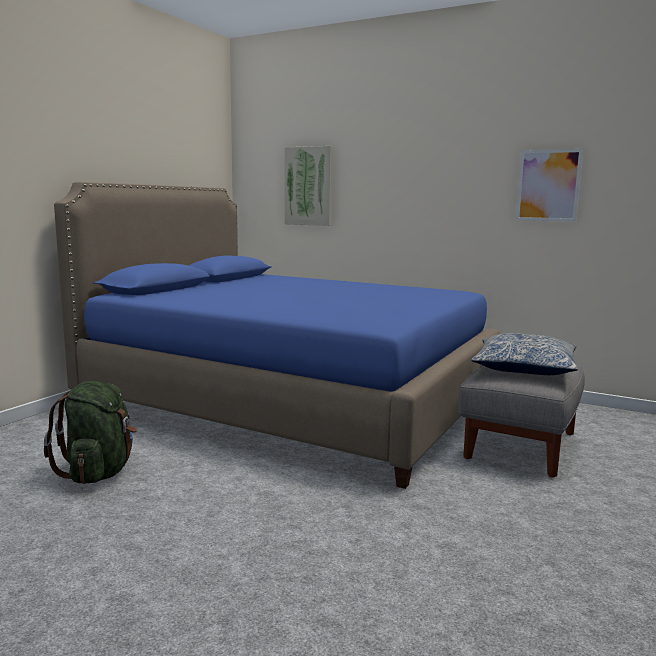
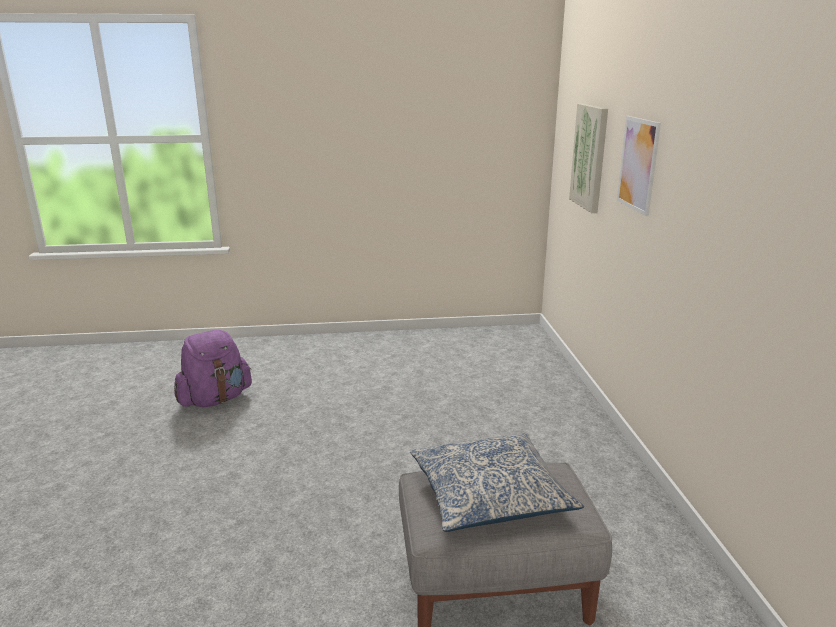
camera: 55 degrees right, 10 degrees up
green backpack [44,381,137,484] -> purple backpack [174,330,252,407]
blue bed [54,182,500,489] -> none
picture [516,149,583,222] -> picture moved to [617,116,661,216]

